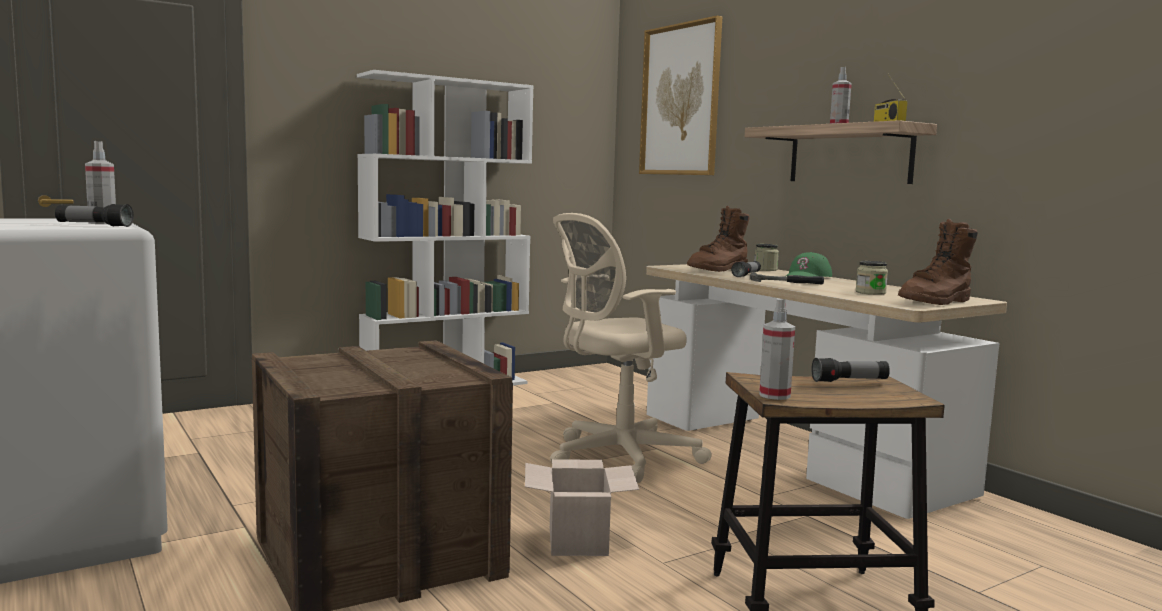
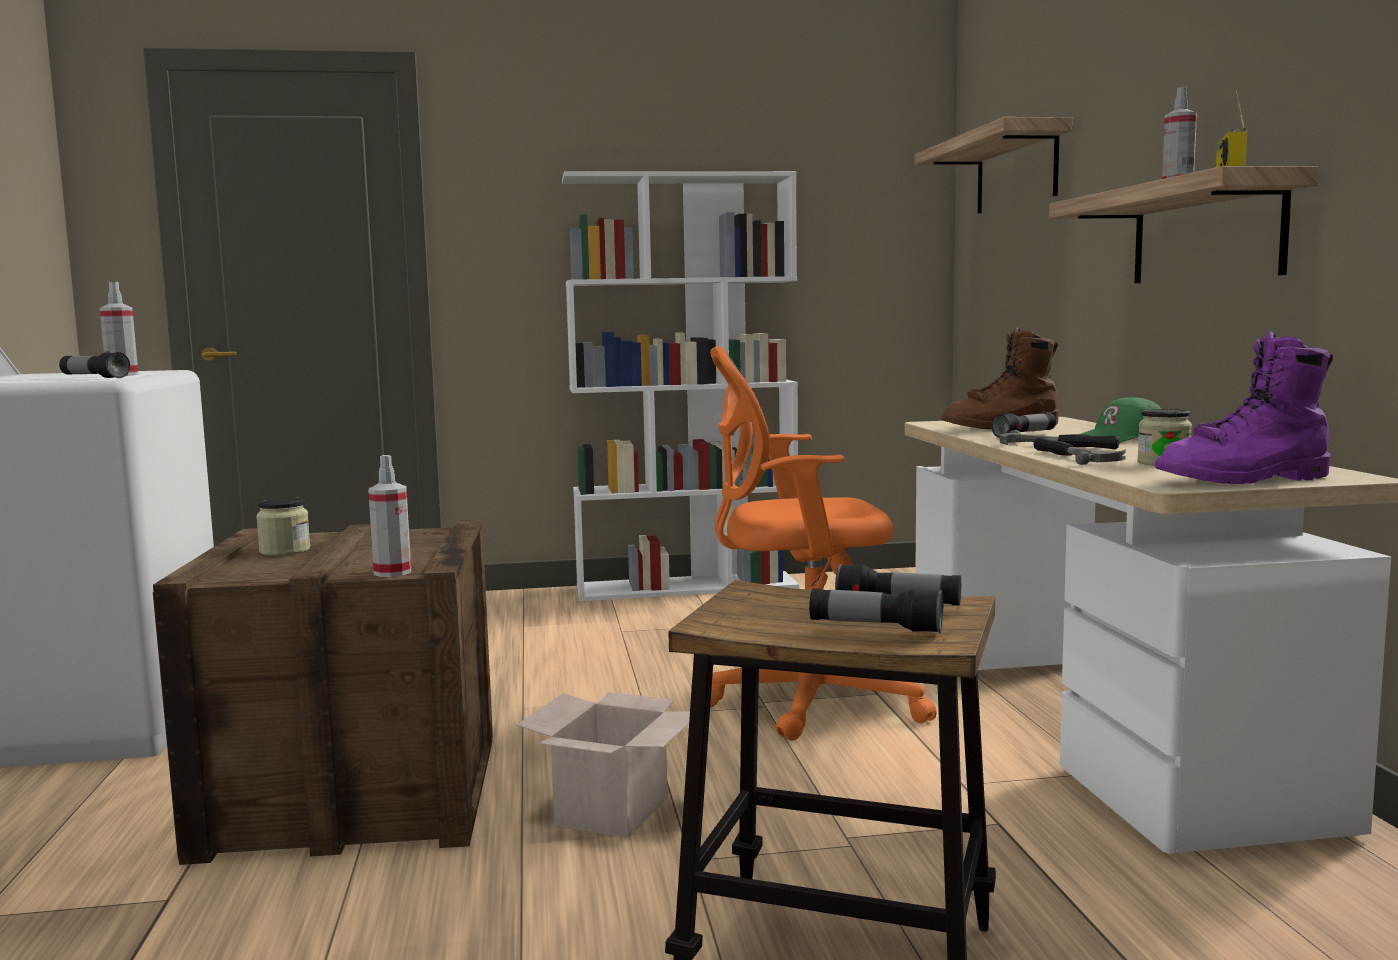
camera: 25 degrees right, 0 degrees up
beige office chair [550,213,712,483] -> orange office chair [710,346,937,741]
picture [639,16,722,175] -> shelf [914,117,1072,214]
jar [754,244,779,271] -> jar moved to [256,497,310,556]
spray bottle [759,298,795,400] -> spray bottle moved to [368,455,411,577]
brown boot [898,219,978,305] -> purple boot [1155,332,1333,484]
none -> flashlight [809,588,943,633]
none -> hammer [1033,437,1126,465]

